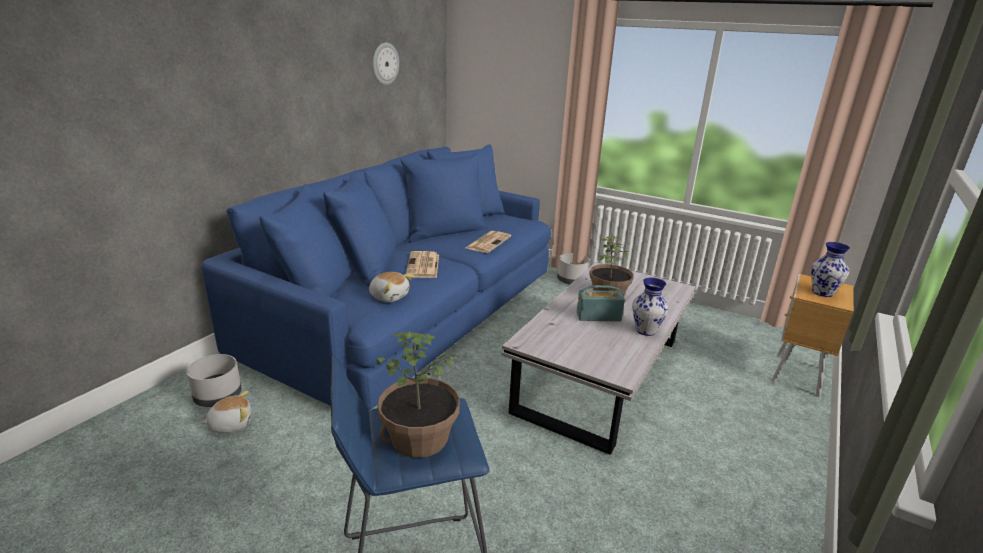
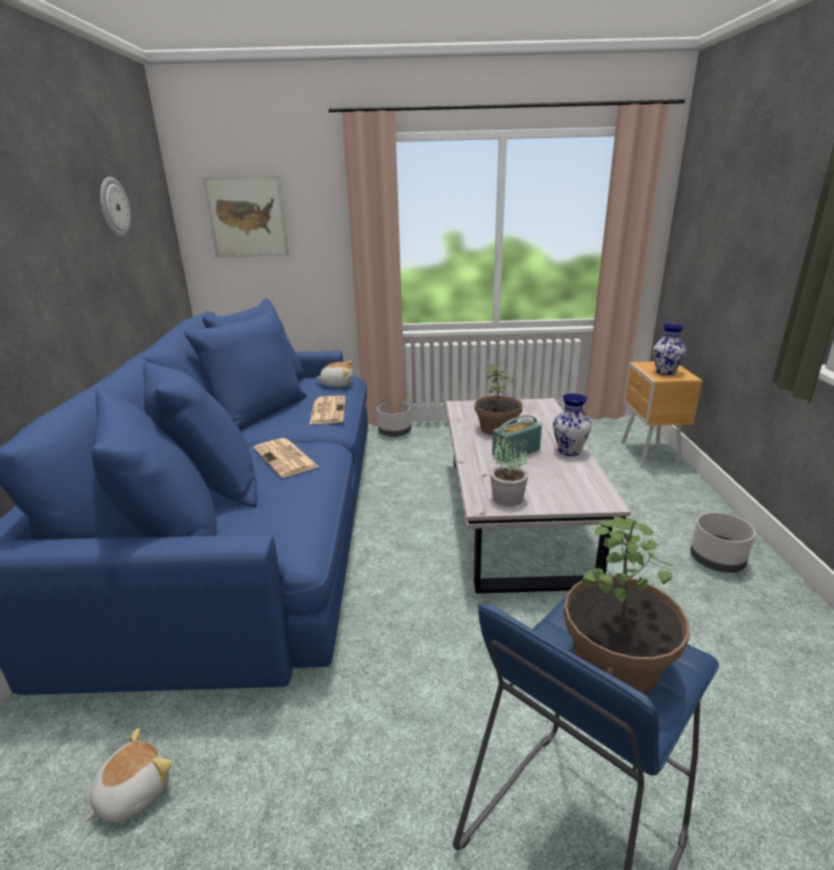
camera: 30 degrees left, 0 degrees up
grey planter [187,354,242,407] -> grey planter moved to [690,512,755,573]
plush toy [369,272,413,302] -> plush toy moved to [316,361,353,387]
none -> picture [202,175,289,257]
none -> potted plant [490,435,528,506]

